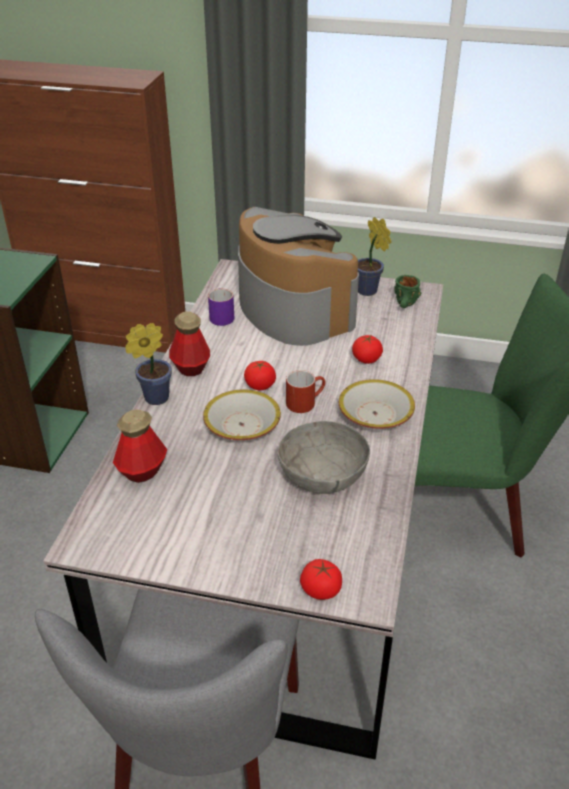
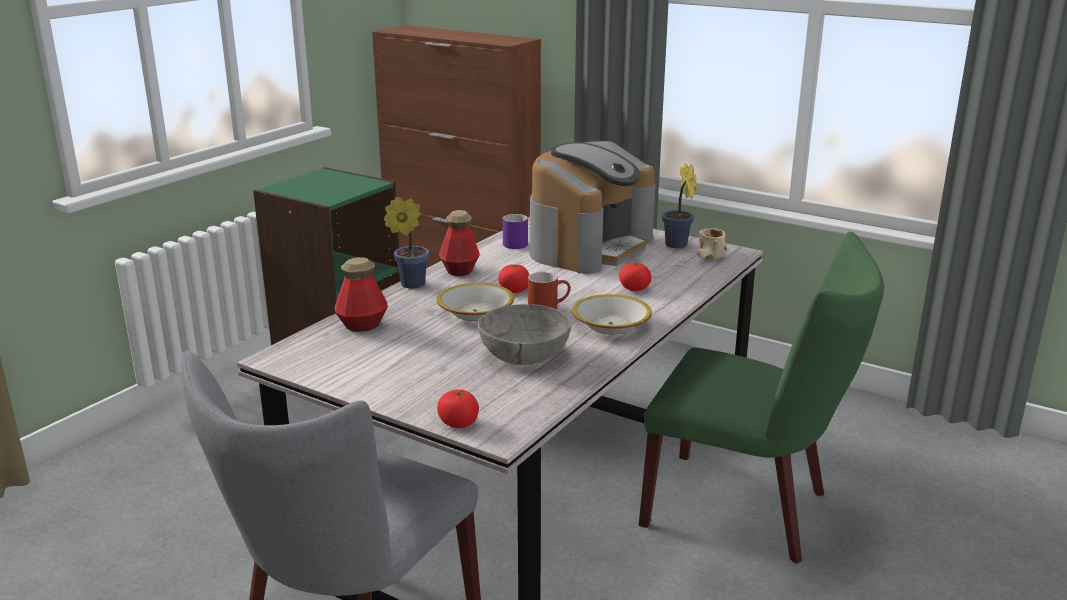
camera: 20 degrees right, 15 degrees down
coffee machine [238,207,359,346] -> coffee machine turned 45 degrees clockwise [529,141,655,274]
green mug [394,275,421,308] -> beige mug [697,228,728,260]

